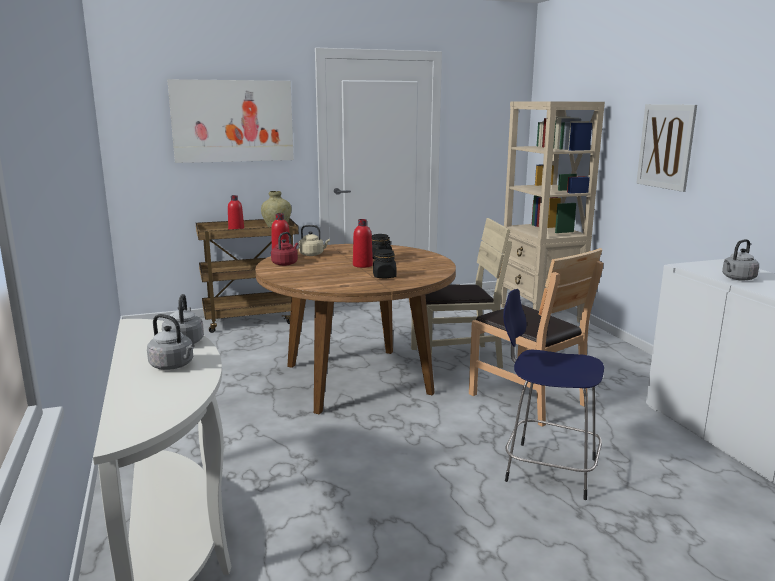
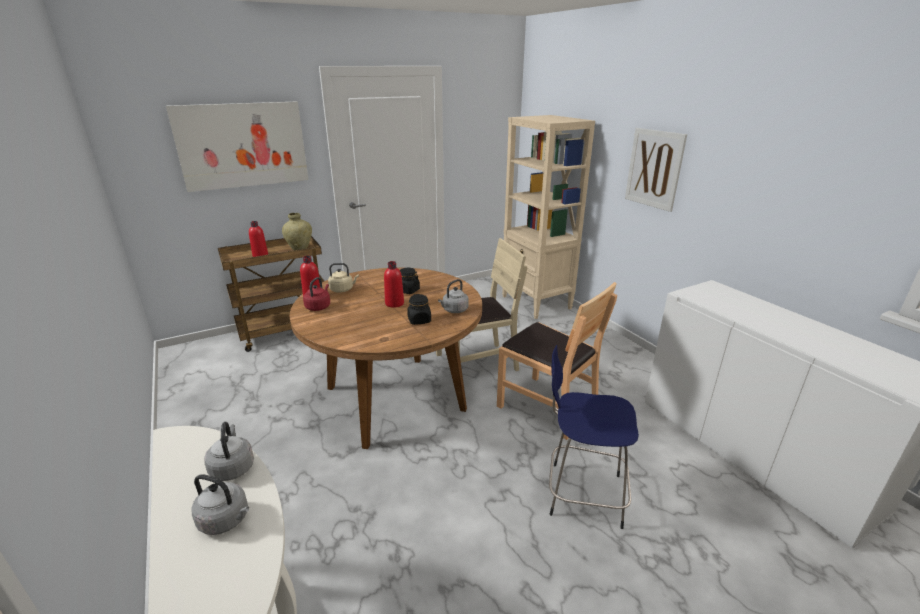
camera: 10 degrees left, 10 degrees up
grey kettle [722,239,759,281] -> grey kettle moved to [438,279,469,313]

